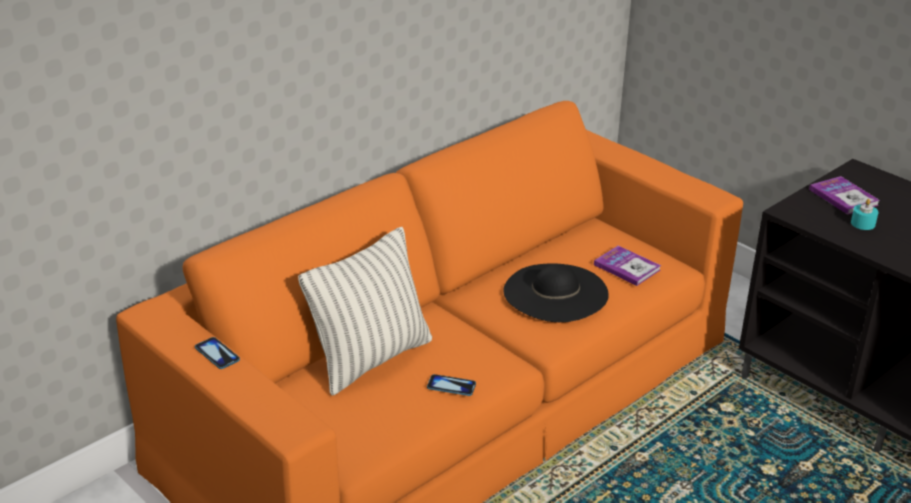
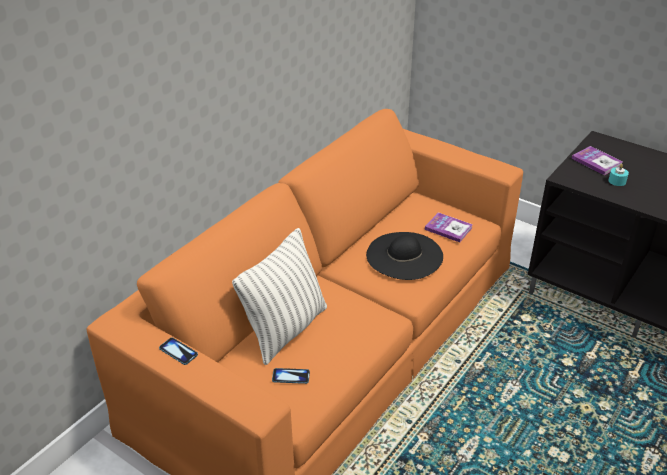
camera: 10 degrees left, 5 degrees up
phone [427,374,476,396] -> phone moved to [272,368,310,384]

